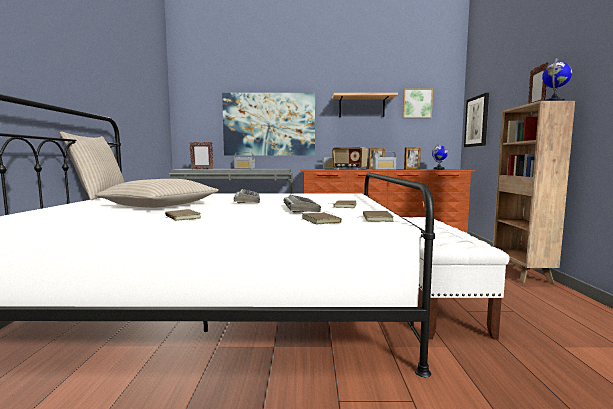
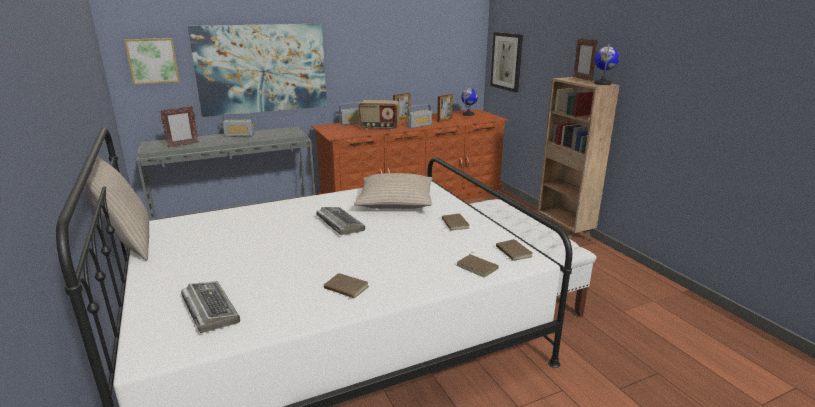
camera: 25 degrees left, 15 degrees up
beige pillow [95,179,219,208] -> beige pillow moved to [354,173,433,209]
keyboard [284,194,321,213] -> keyboard moved to [181,281,240,333]
shelf [332,93,398,117] -> none
picture [402,88,433,118] -> picture moved to [124,38,180,84]

